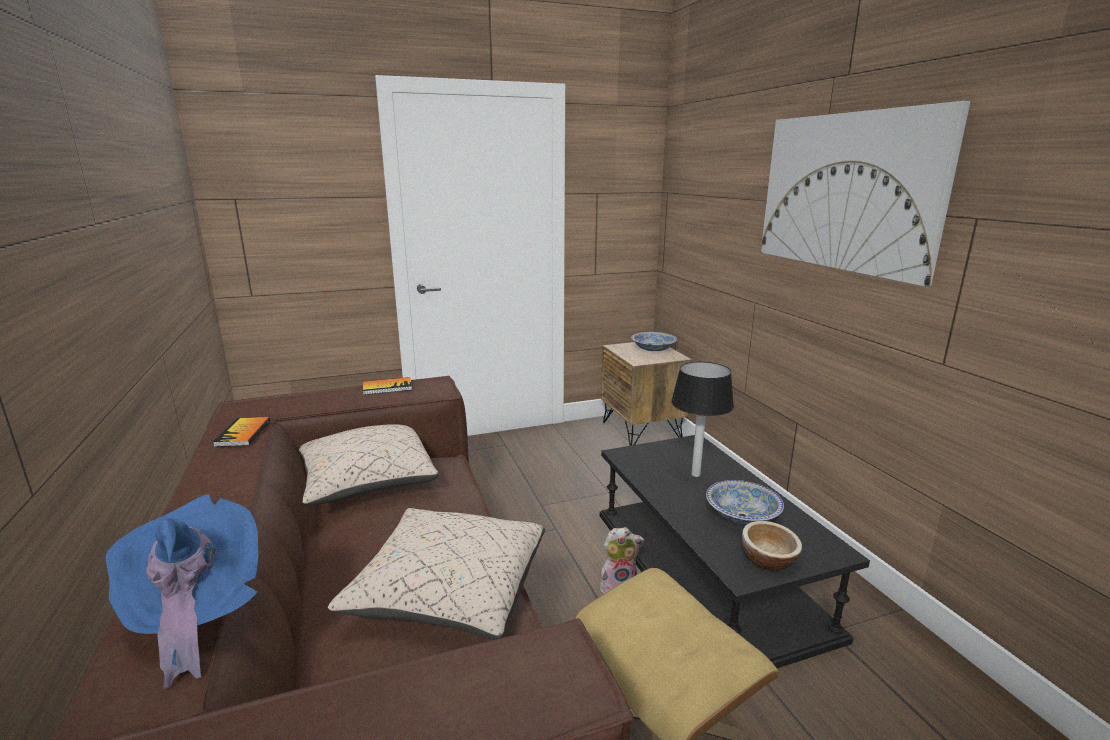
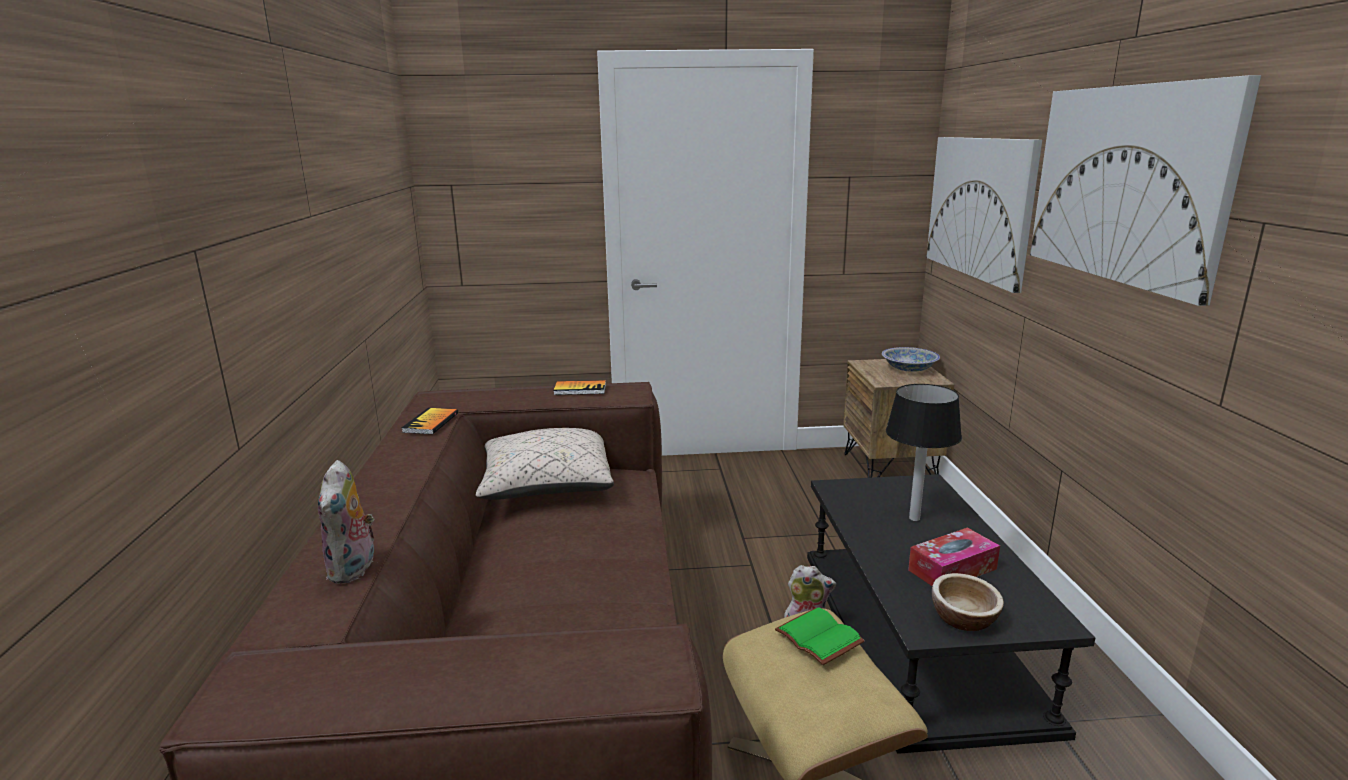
camera: 15 degrees right, 0 degrees up
blue hat [106,494,258,689] -> plush toy [318,460,374,584]
beige pillow [328,508,545,640] -> none
bowl [706,480,784,525] -> tissue box [908,527,1000,586]
none -> green book [775,607,865,665]
none -> picture [926,137,1042,293]

